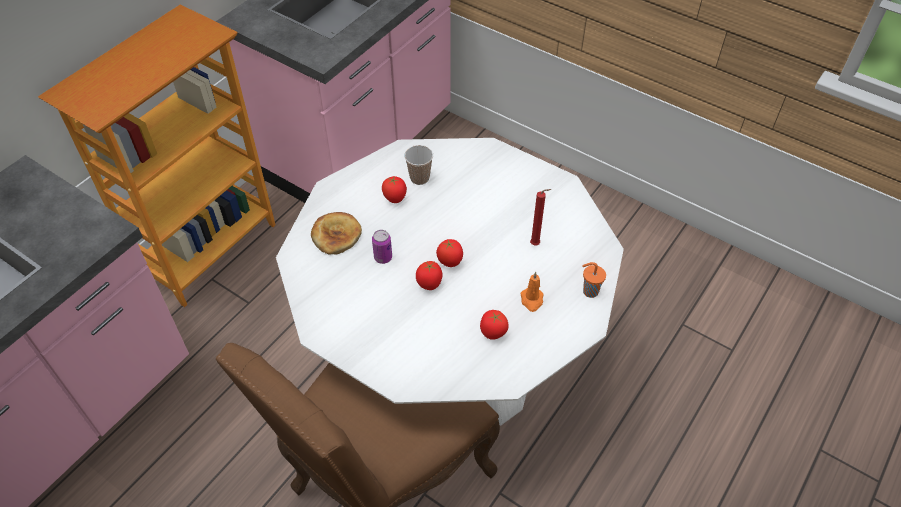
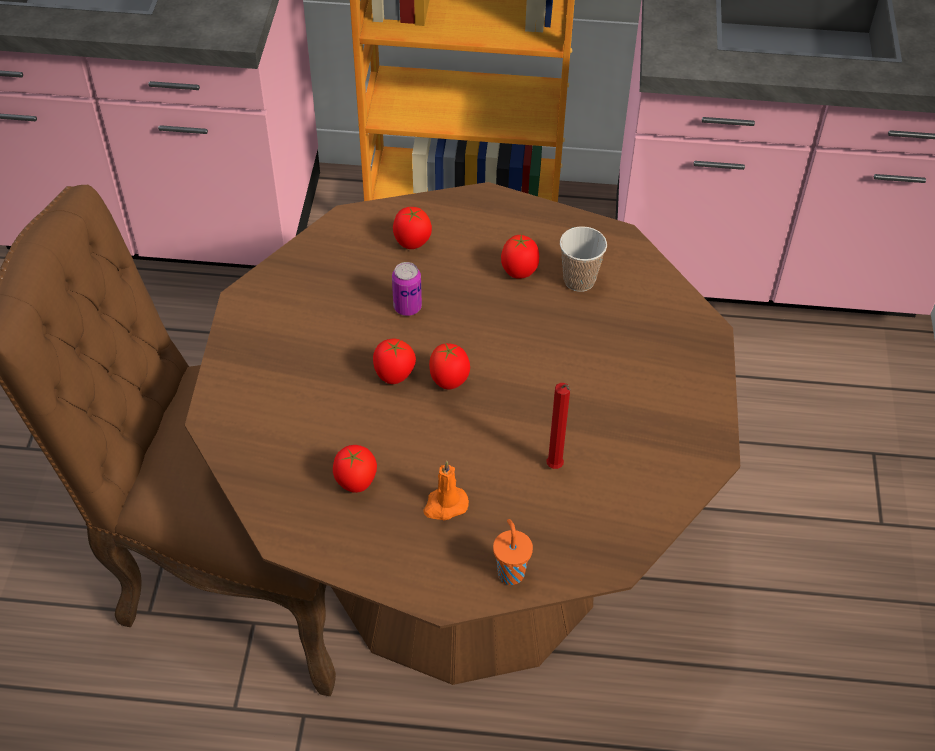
camera: 60 degrees right, 0 degrees up
white dining table [276,138,624,426] -> brown dining table [185,182,740,685]
bread [311,212,362,255] -> tomato [393,207,432,249]

